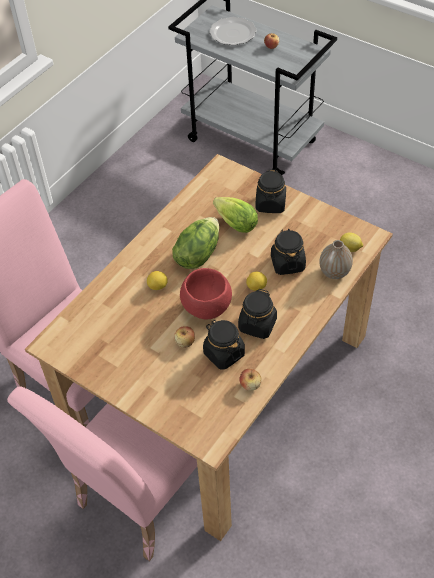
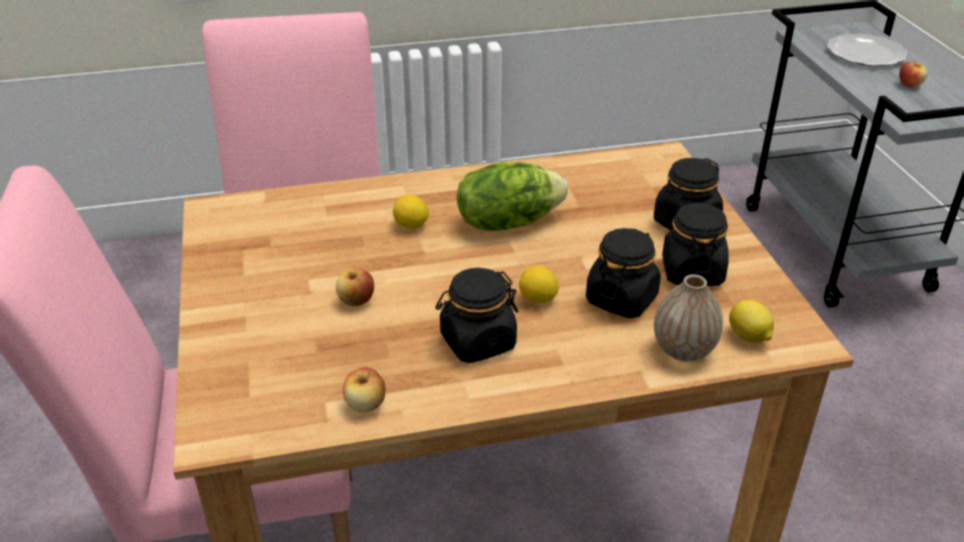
camera: 40 degrees right, 15 degrees down
red bowl [180,268,232,319] -> none
black jar [203,320,245,370] -> black jar moved to [662,203,729,286]
lettuce [213,197,258,233] -> none

